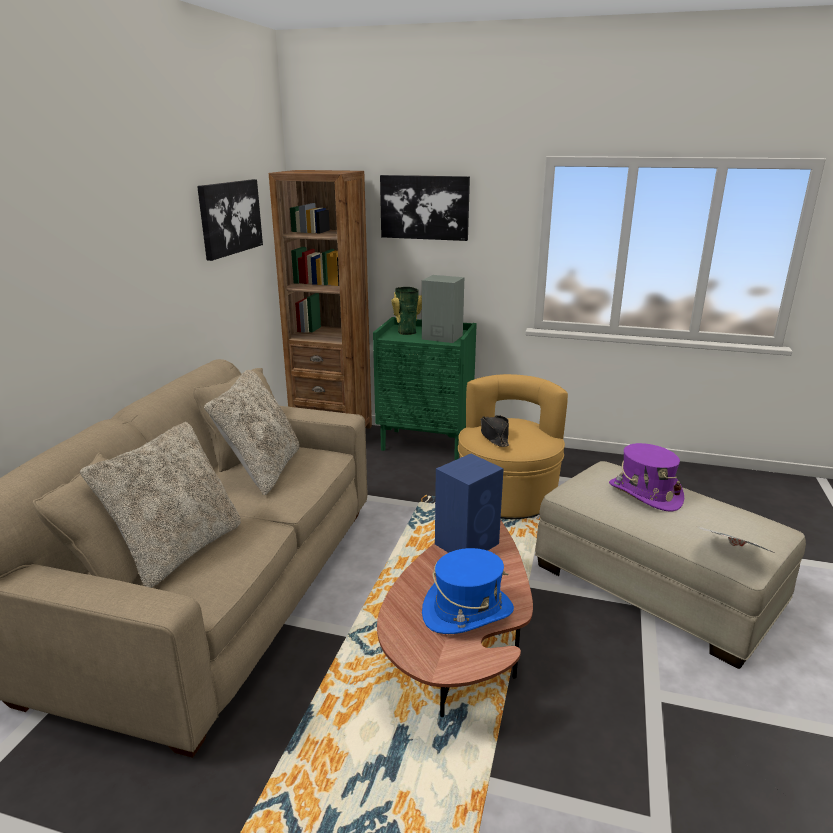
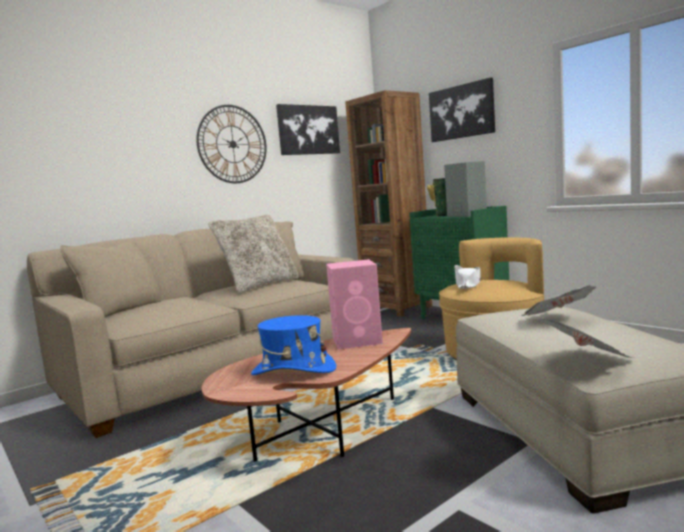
camera: 35 degrees right, 15 degrees down
beige pillow [80,422,241,588] -> none
blue speaker [435,454,504,553] -> pink speaker [326,259,383,349]
black hat [481,415,509,447] -> white hat [454,265,481,289]
purple hat [609,443,684,512] -> newspaper [521,285,596,316]
none -> wall clock [196,105,267,183]

